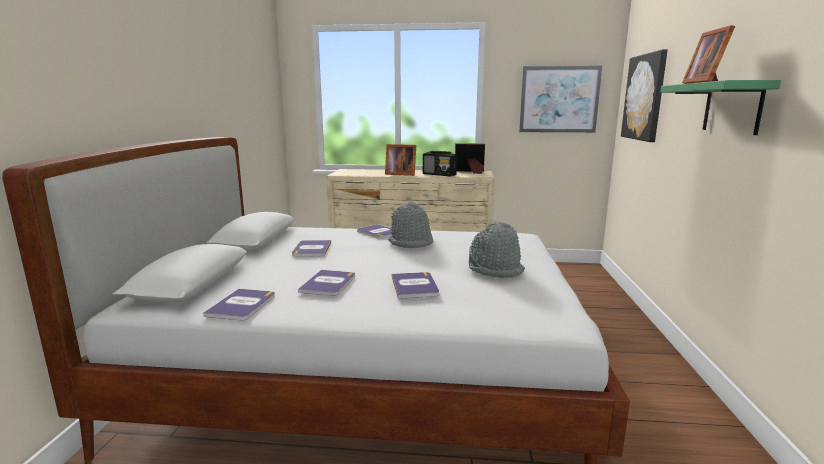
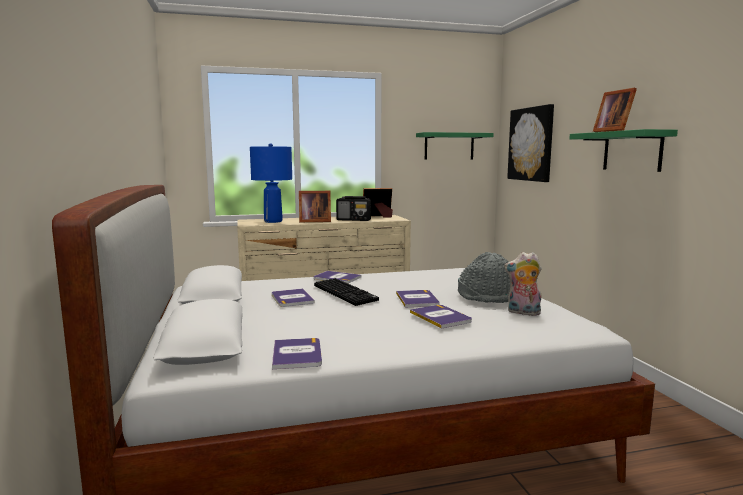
camera: 20 degrees left, 5 degrees down
book [298,270,355,296] -> book moved to [396,290,439,308]
grey hat [388,201,433,248] -> none
picture [519,66,602,133] -> green shelf [416,132,494,160]
none -> blue table lamp [250,143,292,223]
none -> keyboard [314,278,379,306]
none -> plush toy [504,252,541,316]

